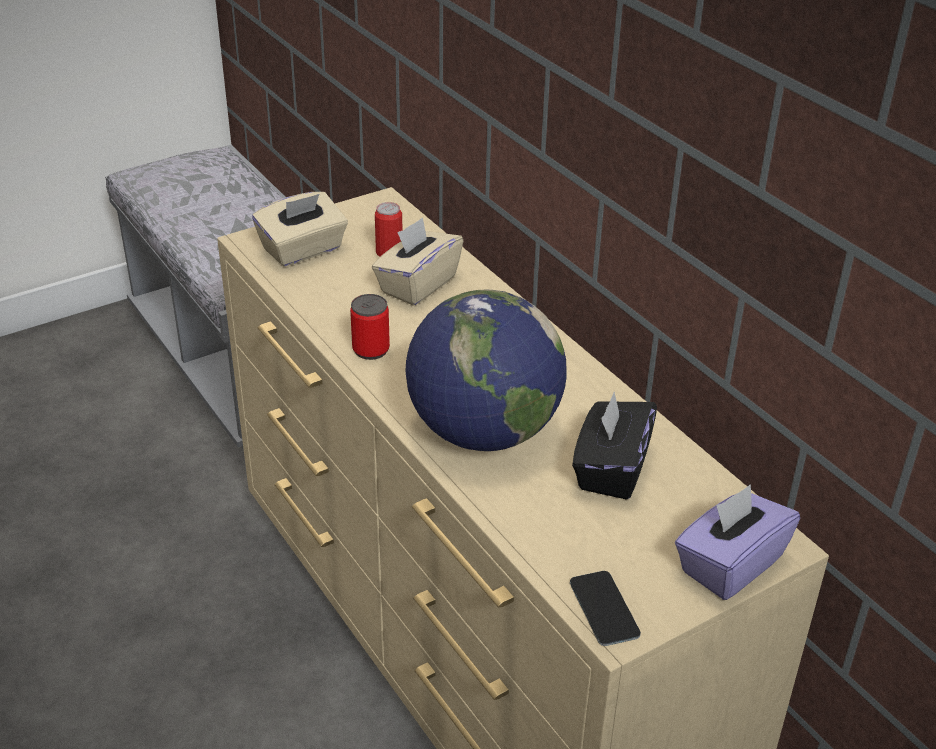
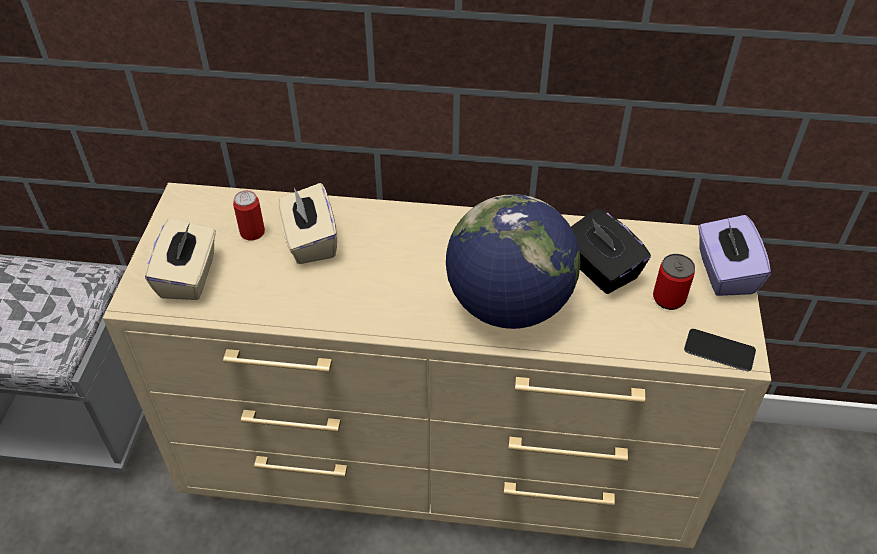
camera: 50 degrees left, 10 degrees up
can [350,294,390,360] -> can moved to [653,254,695,310]

